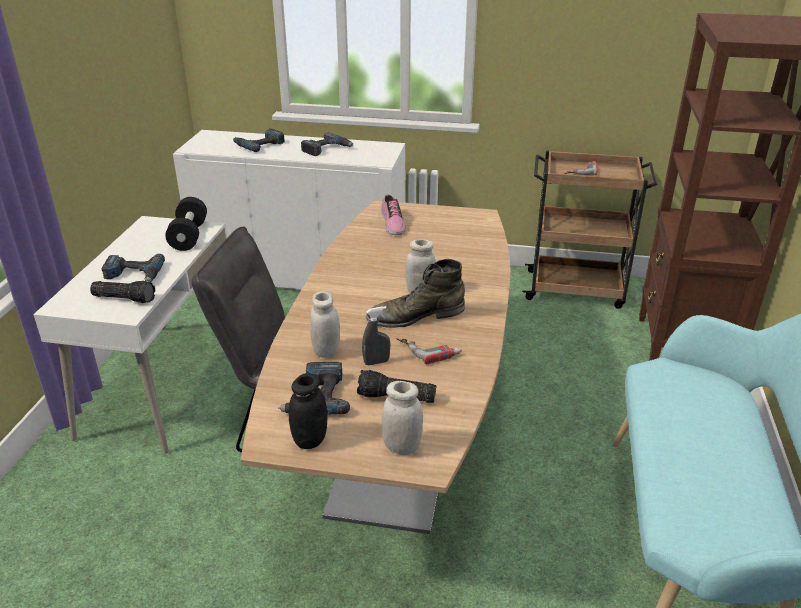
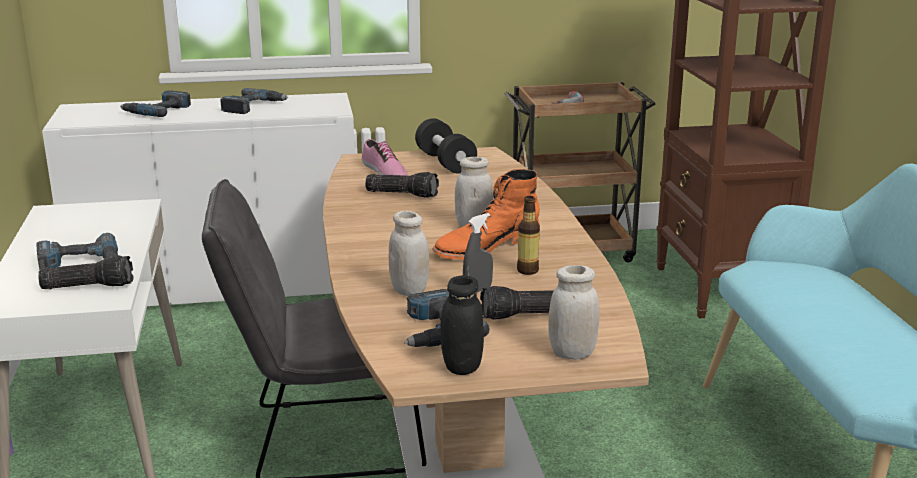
camera: 20 degrees left, 10 degrees down
black dumbbell [165,197,207,251] -> black dumbbell moved to [415,118,477,174]
green boot [366,259,465,328] -> orange boot [432,169,540,260]
power drill [396,338,462,364] -> bottle [517,196,540,275]
none -> flashlight [365,172,439,198]

